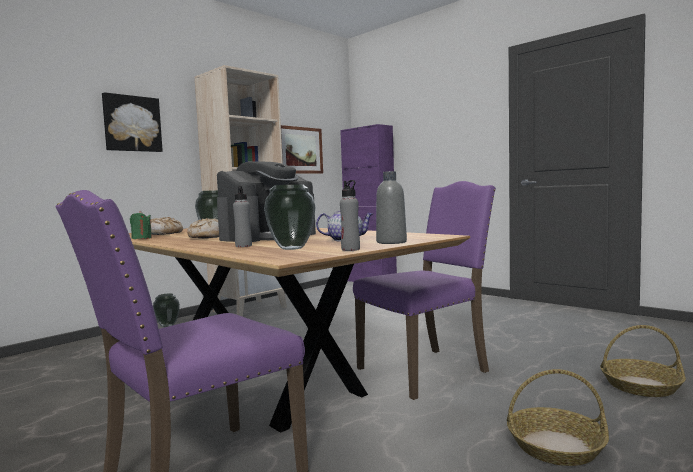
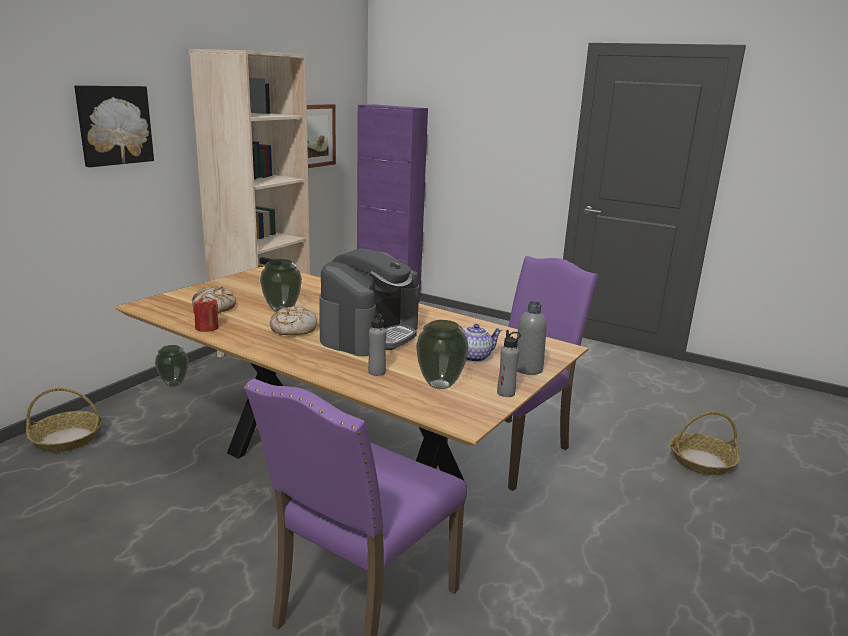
camera: 15 degrees left, 15 degrees up
green candle [130,211,152,239] -> red candle [193,297,219,332]
basket [507,369,609,466] -> basket moved to [26,388,102,452]

